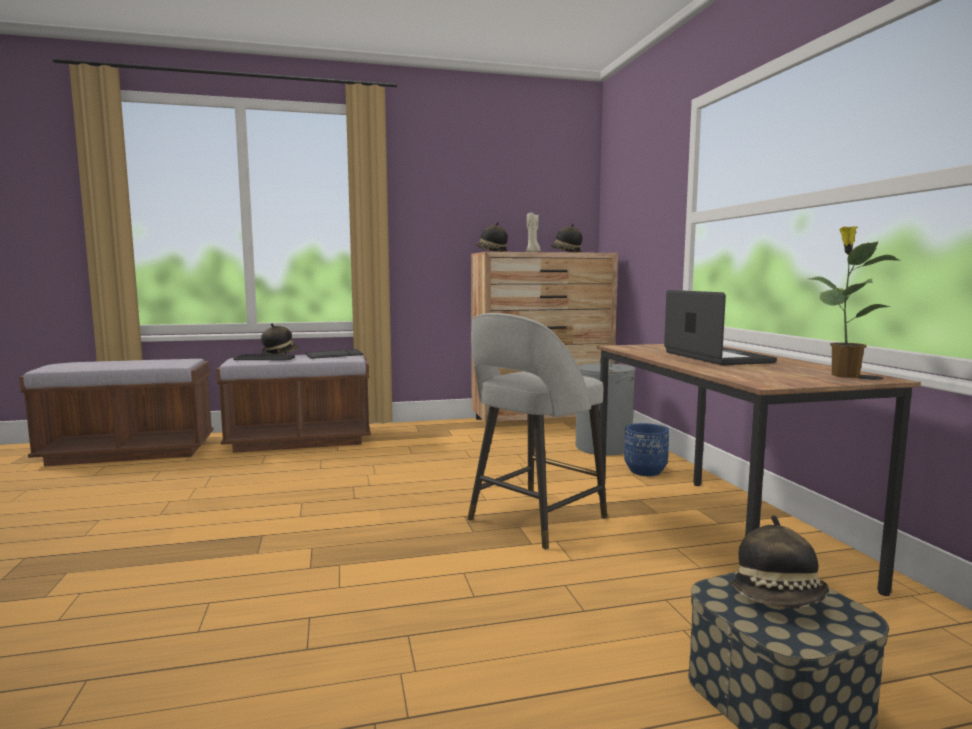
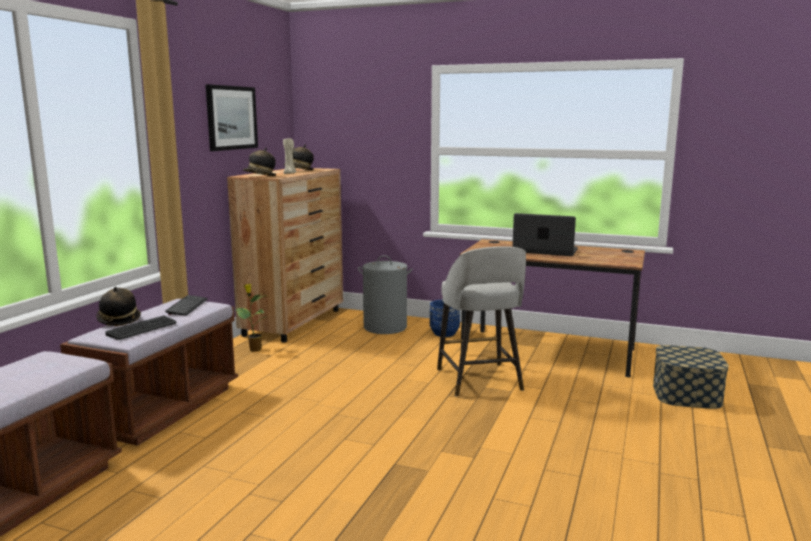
camera: 55 degrees left, 5 degrees up
hat [731,515,829,608] -> none
potted plant [809,226,901,378] -> potted plant moved to [235,284,267,352]
none -> picture [206,84,258,151]

